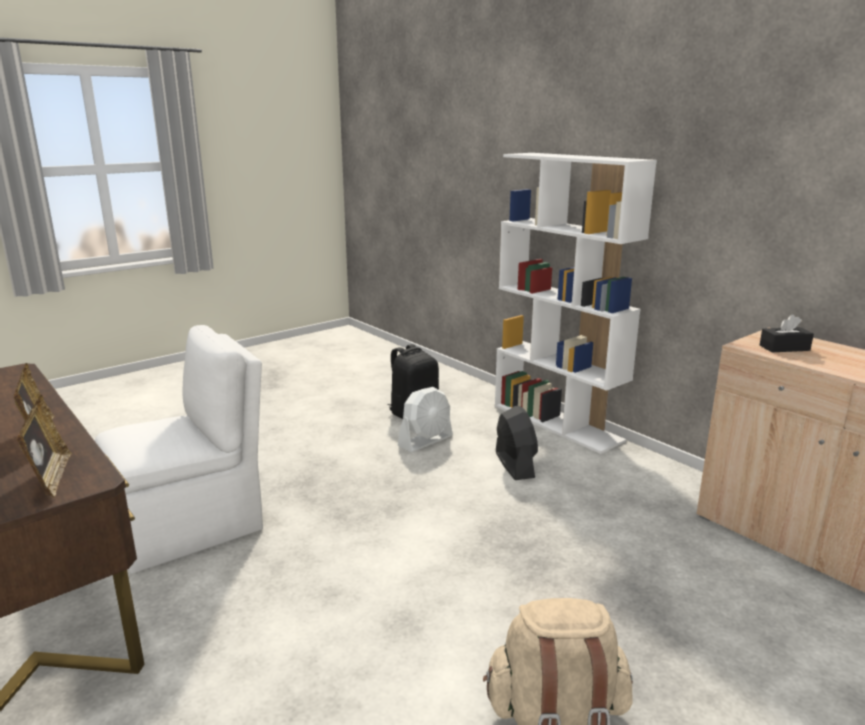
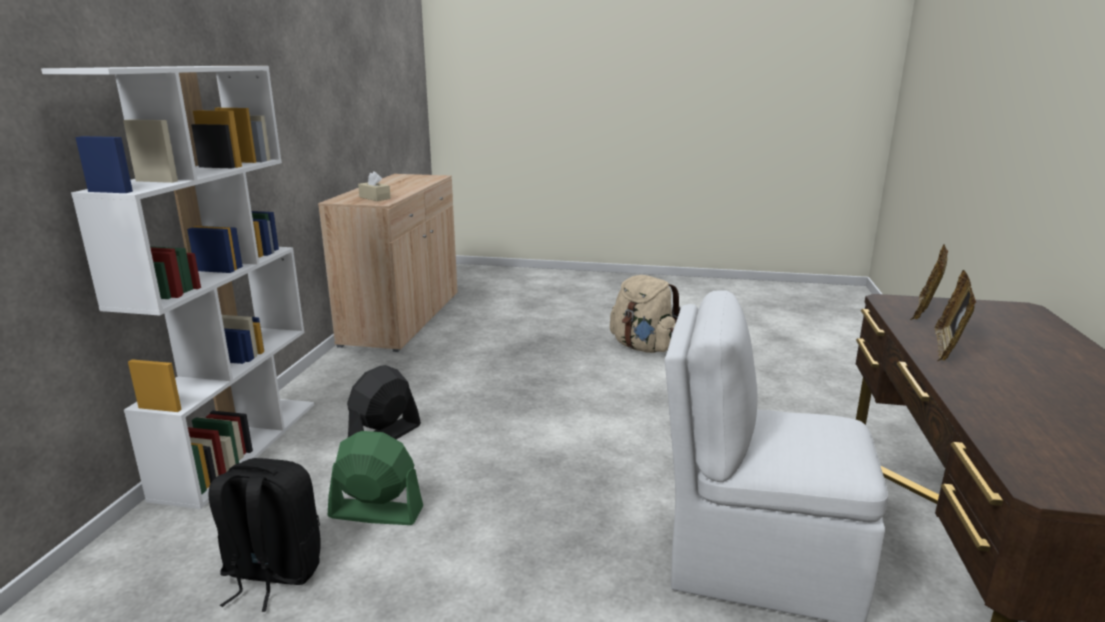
camera: 130 degrees left, 0 degrees up
white fan [398,387,453,453] -> green fan [328,431,423,525]
black tissue box [760,314,814,352] -> beige tissue box [358,171,391,201]

